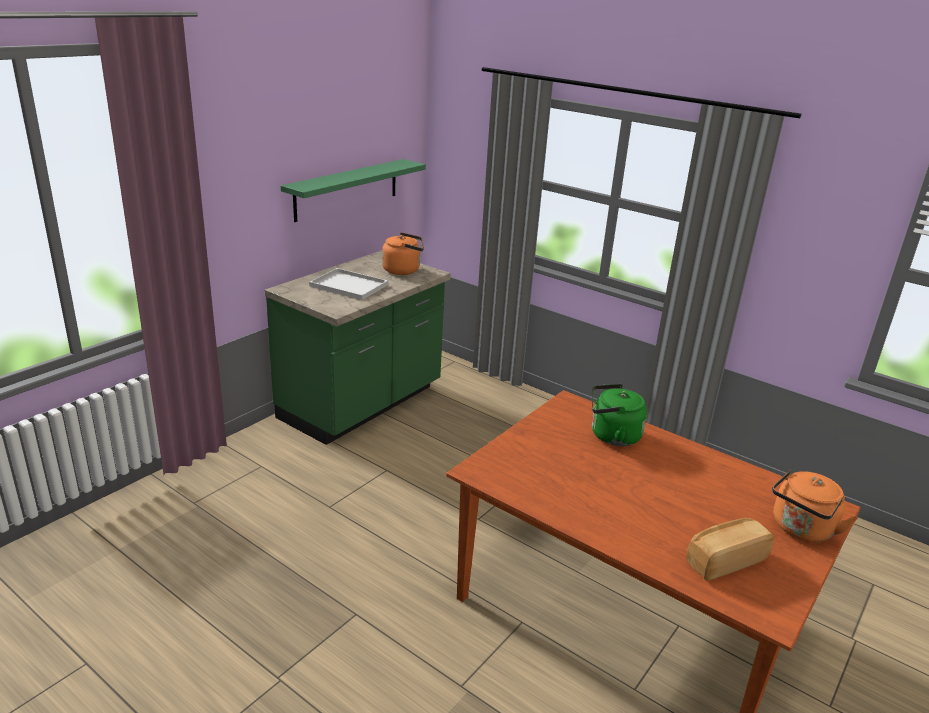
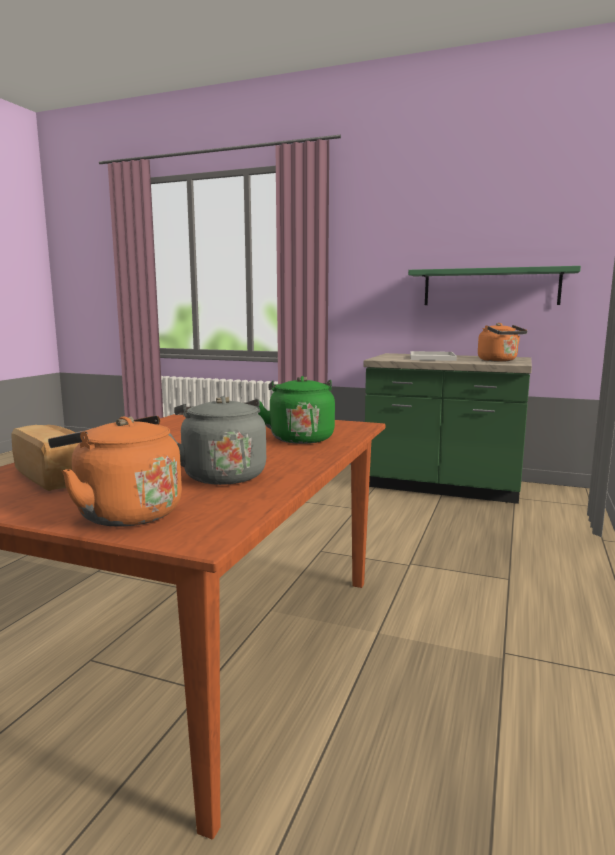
camera: 75 degrees right, 15 degrees down
none -> grey kettle [168,396,266,485]

